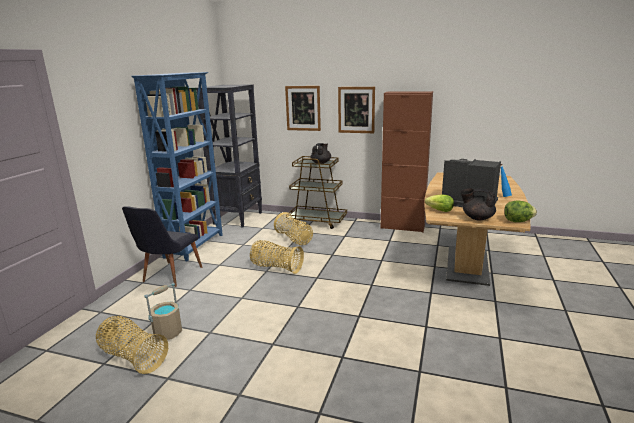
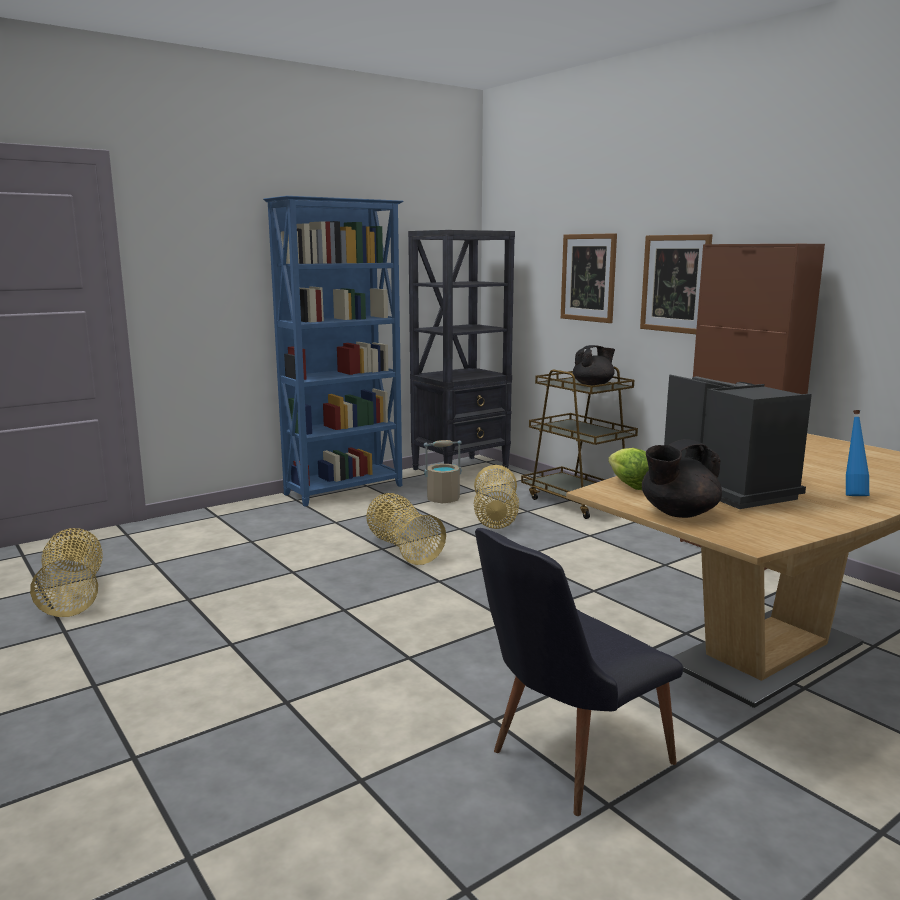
camera: 35 degrees right, 5 degrees down
black chair [122,206,202,287] -> black chair moved to [475,528,683,816]
beige bucket [144,283,182,340] -> beige bucket moved to [424,440,462,503]
black teapot [460,188,496,220] -> black teapot turned 90 degrees counterclockwise [642,439,722,518]
lettuce [504,201,537,222] -> none

